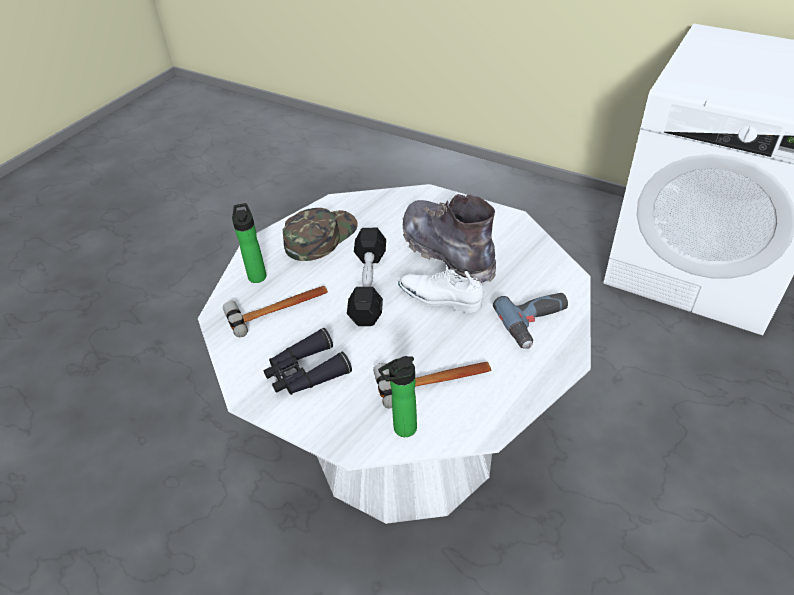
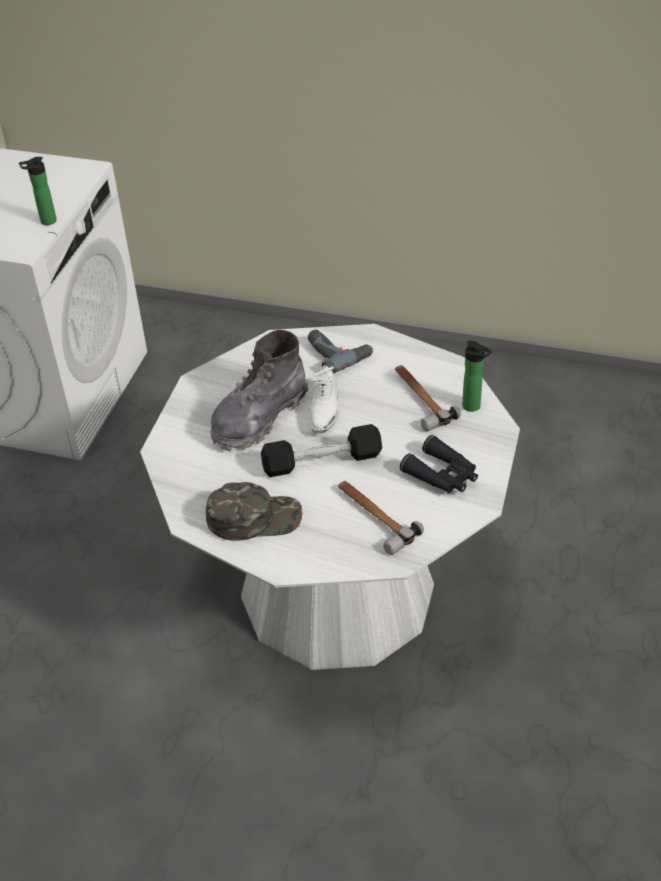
camera: 105 degrees left, 0 degrees up
bottle [232,203,267,283] -> bottle moved to [19,157,57,225]
green cap [283,208,358,261] -> green cap turned 150 degrees clockwise [206,482,302,541]

